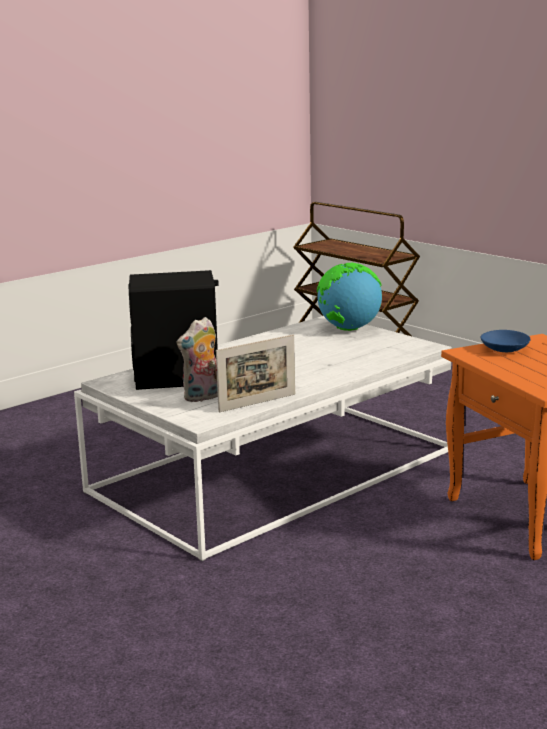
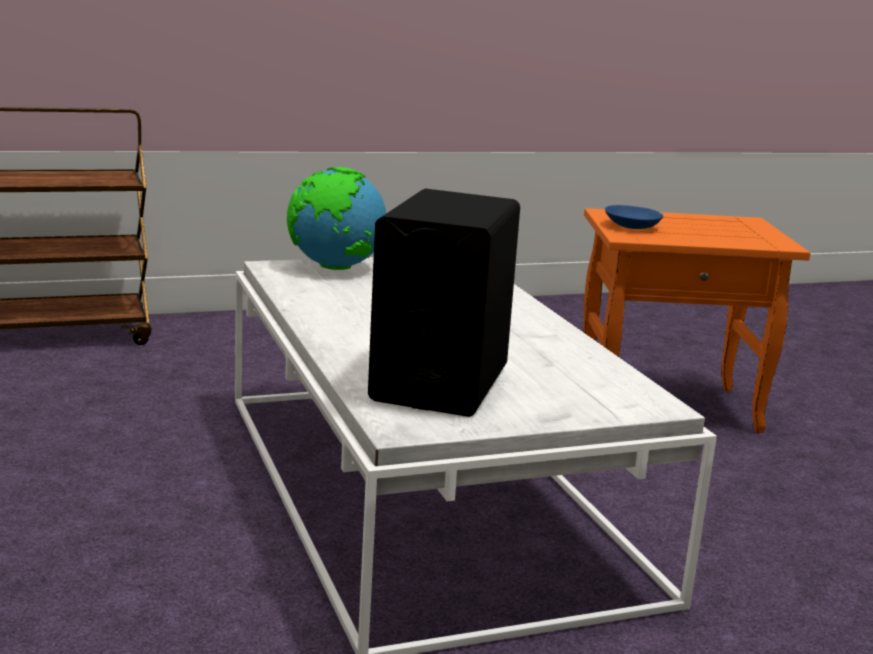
camera: 70 degrees left, 0 degrees up
plush toy [177,317,218,402] -> none
picture frame [216,334,295,413] -> none

